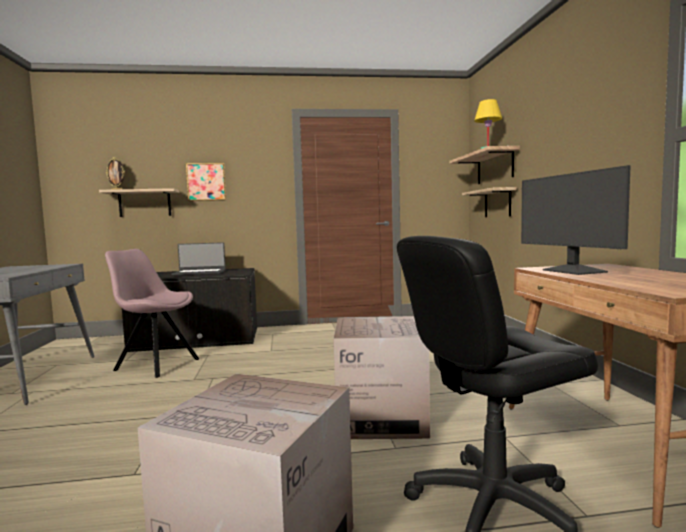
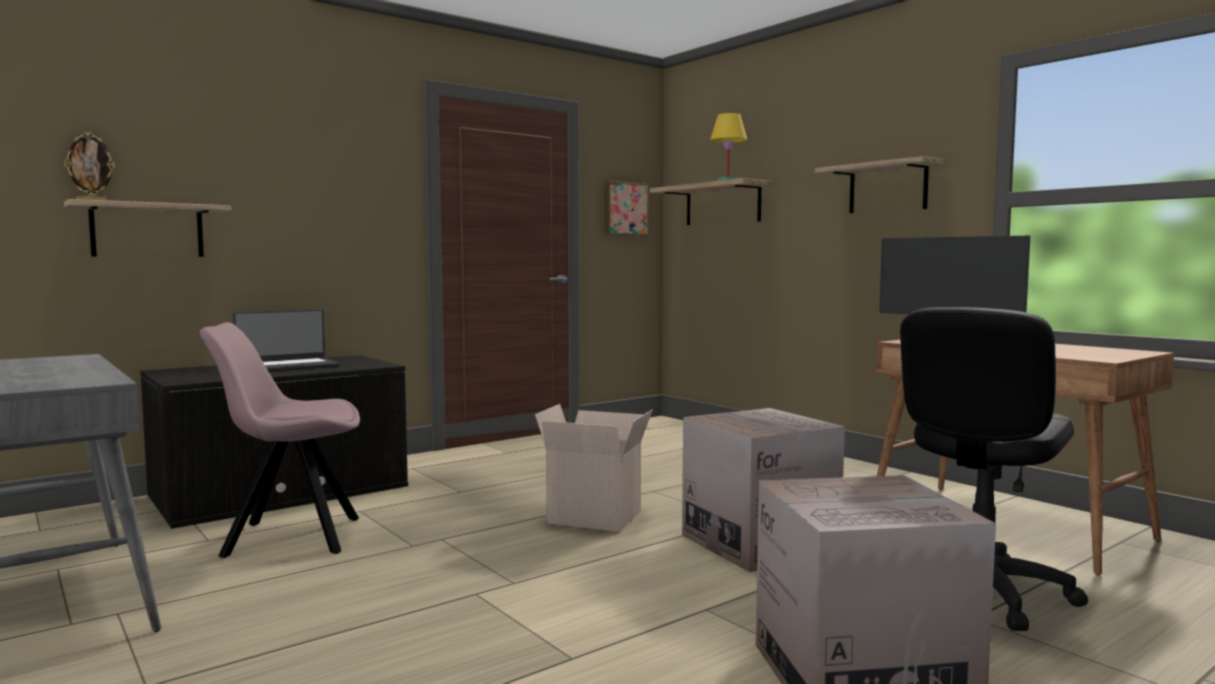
camera: 30 degrees left, 0 degrees up
picture [186,163,226,201] -> picture moved to [605,181,649,236]
shelf [462,187,517,217] -> shelf moved to [815,156,945,213]
none -> cardboard box [535,404,653,532]

